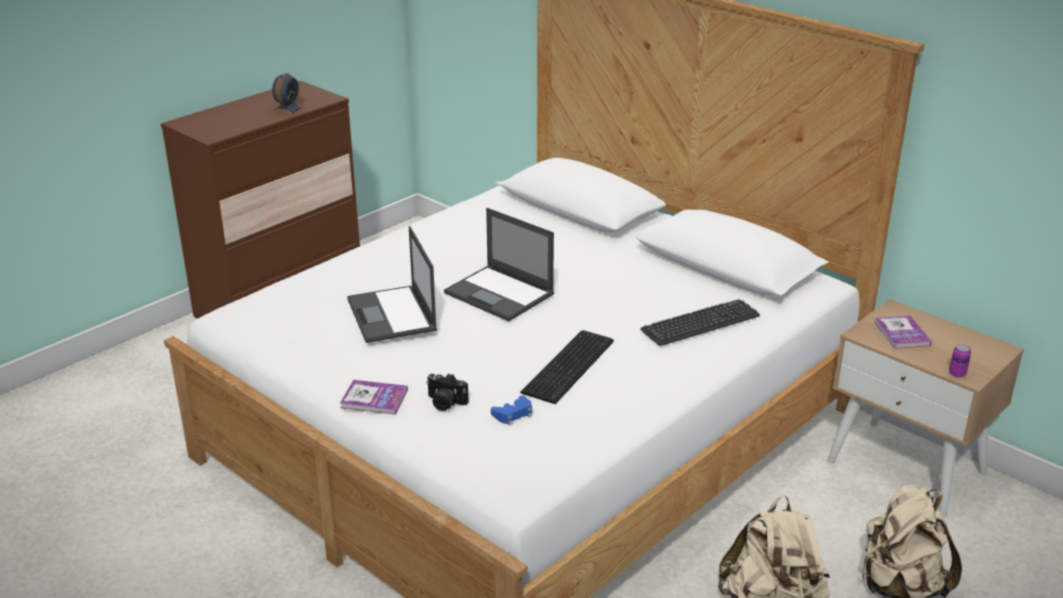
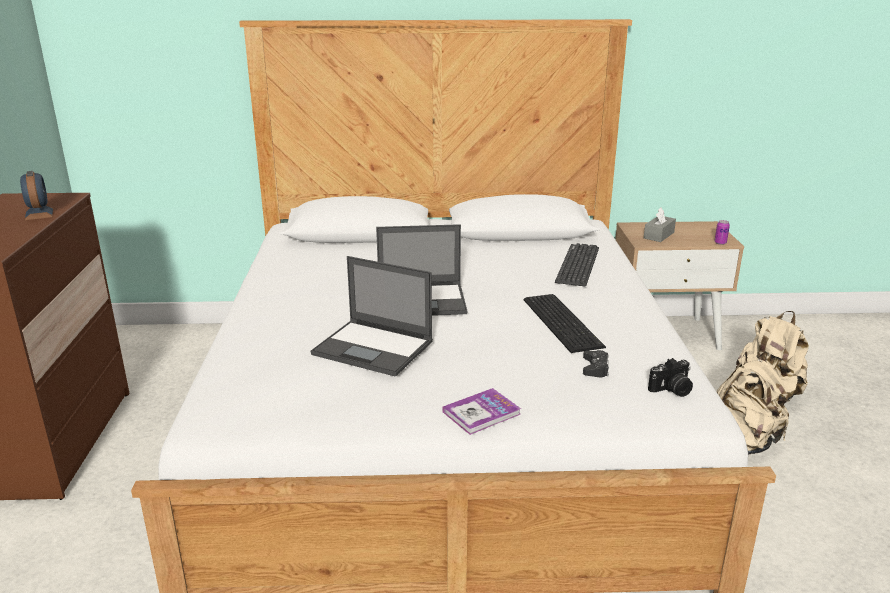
camera: 45 degrees left, 5 degrees down
camera [426,373,468,411] -> camera moved to [648,358,693,397]
blue game controller [491,396,532,425] -> black game controller [583,350,609,377]
book [874,315,932,349] -> grey tissue box [644,207,676,242]

